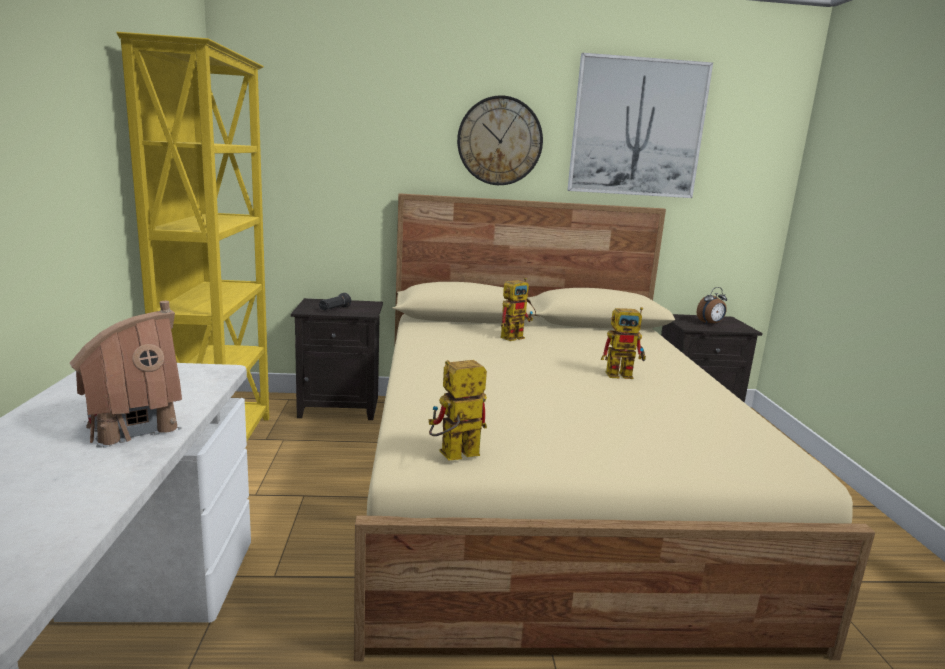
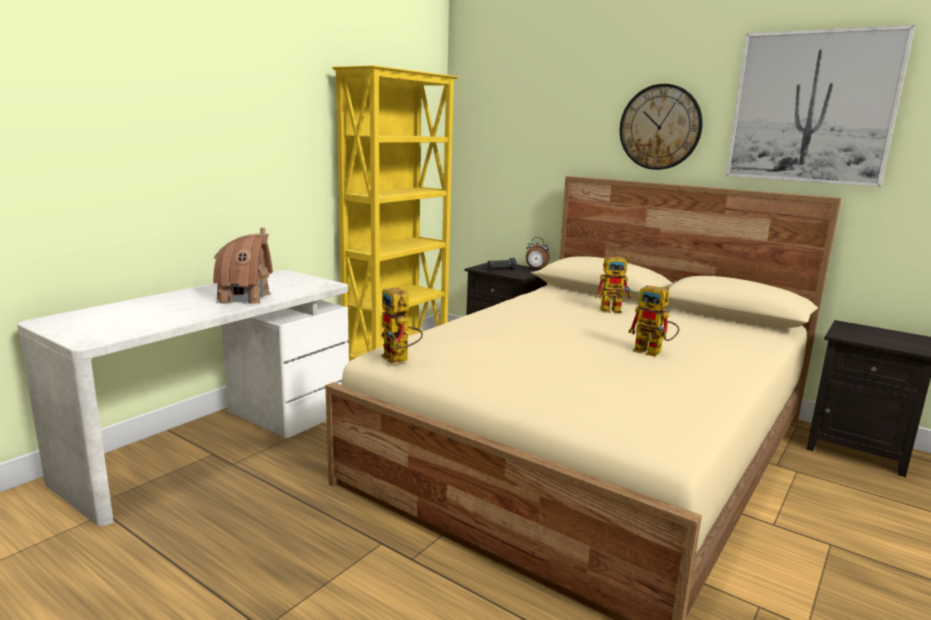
camera: 40 degrees right, 0 degrees up
toy robot [429,360,487,460] -> toy robot turned 135 degrees counterclockwise [381,287,423,364]
alarm clock [697,287,727,325] -> alarm clock moved to [526,237,550,269]

